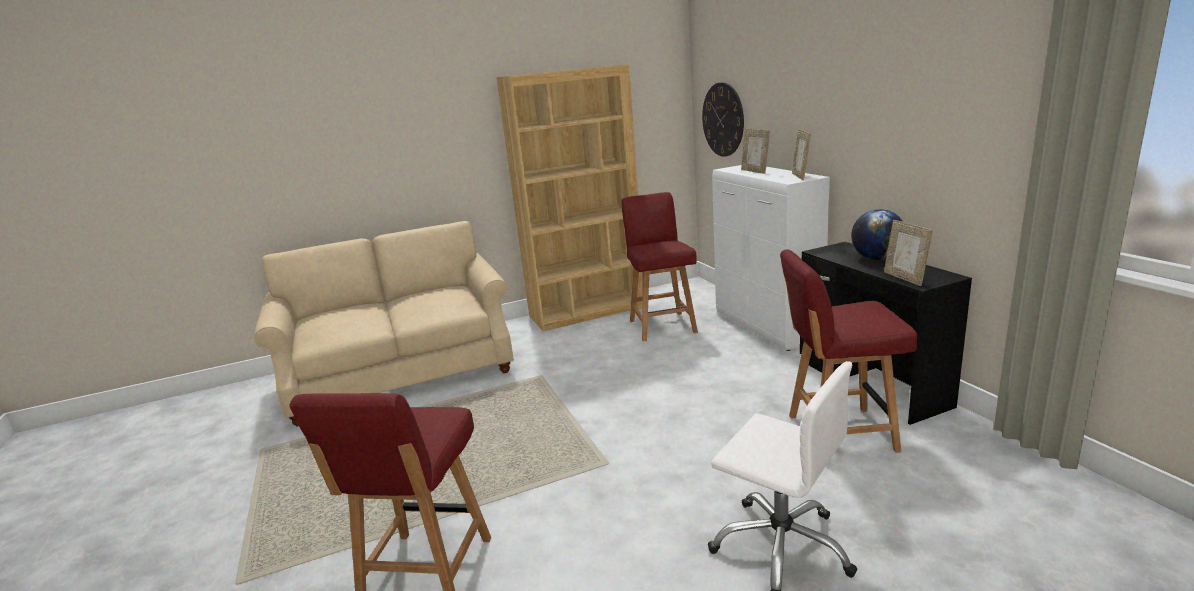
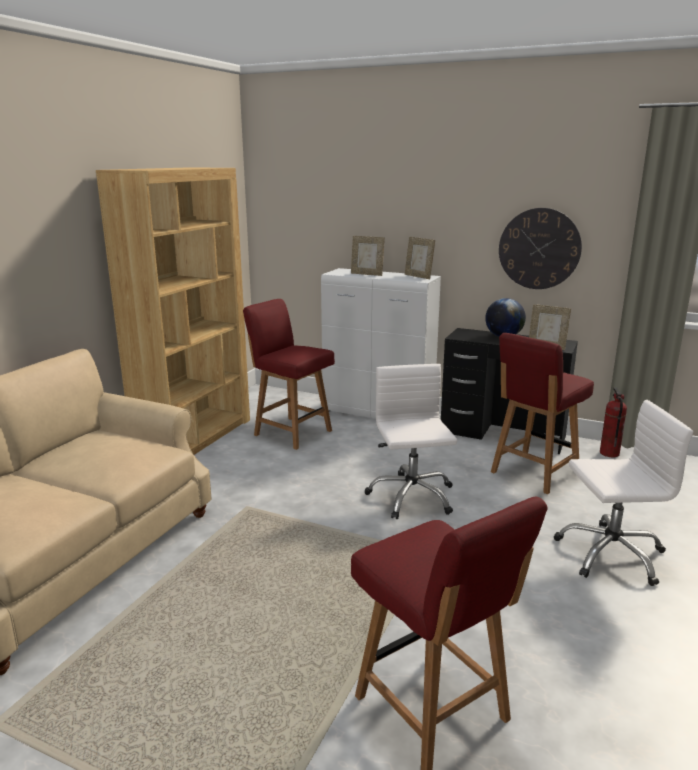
camera: 45 degrees left, 0 degrees up
wall clock [702,82,744,157] -> wall clock moved to [499,208,582,289]
none -> white office chair [364,364,457,519]
none -> fire extinguisher [600,387,627,458]

